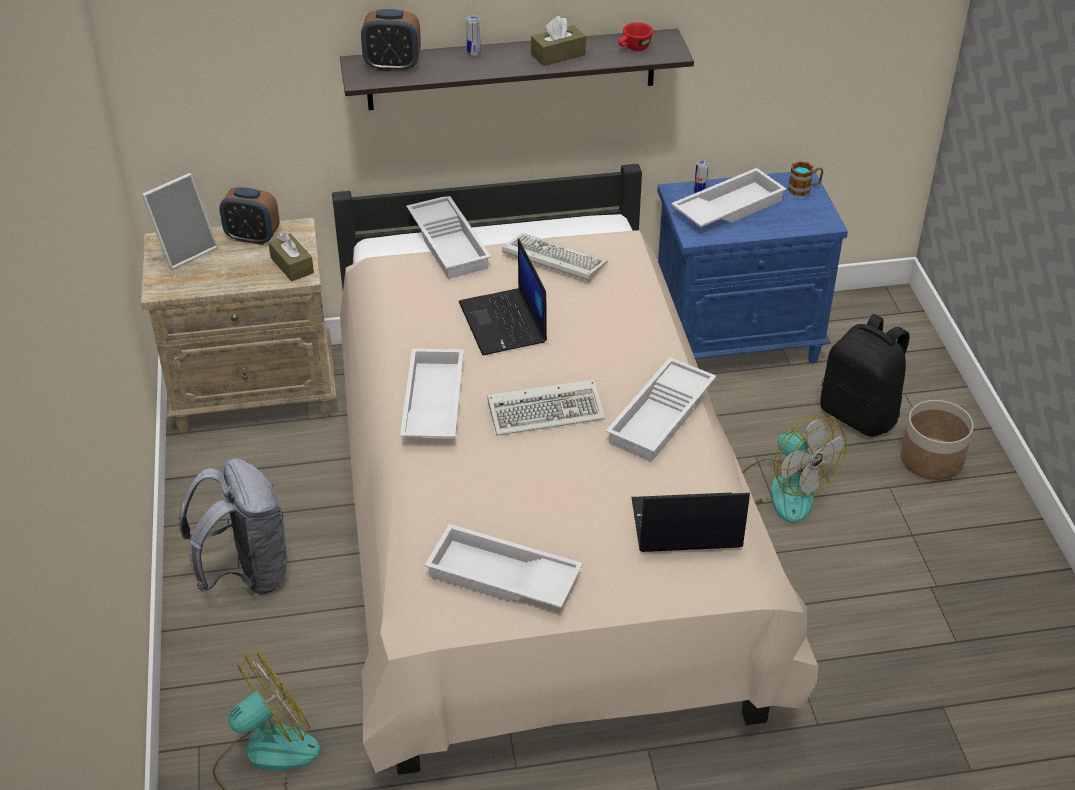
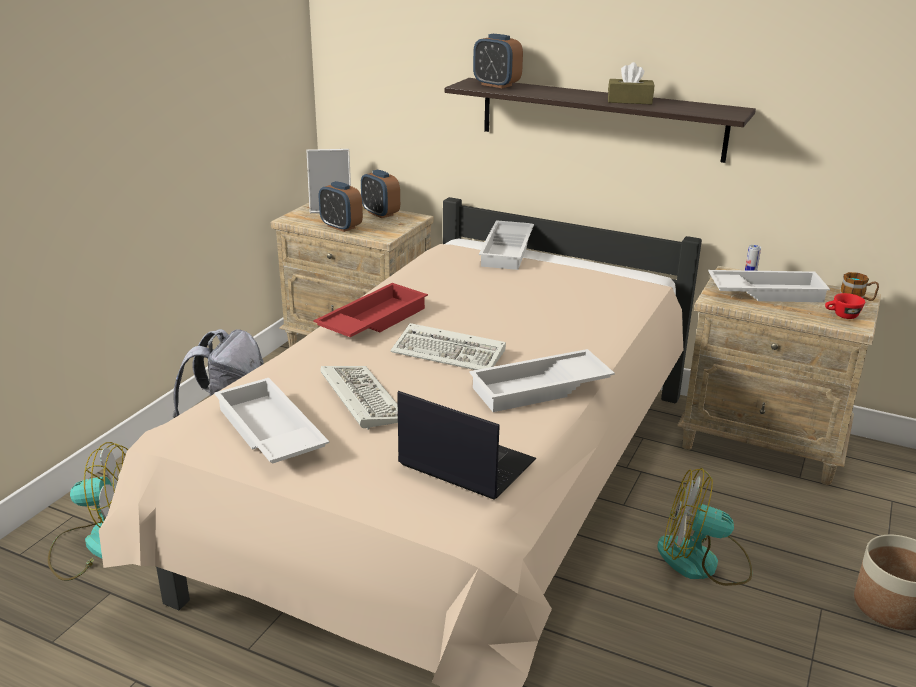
camera: 35 degrees right, 15 degrees down
brown tissue box [268,233,314,281] -> none
white tray [400,349,464,439] -> red tray [313,283,428,337]
laptop [459,238,547,356] -> none
can [466,15,481,57] -> none
keyboard [502,233,608,281] -> keyboard moved to [320,366,398,430]
red cup [618,22,653,51] -> red cup moved to [825,293,865,319]
blue nightstand [657,170,848,363] -> beige nightstand [677,266,881,485]
fan [742,415,847,523] -> fan turned 105 degrees clockwise [657,468,752,586]
black backpack [820,314,910,437] -> none
none -> alarm clock [319,181,363,232]

